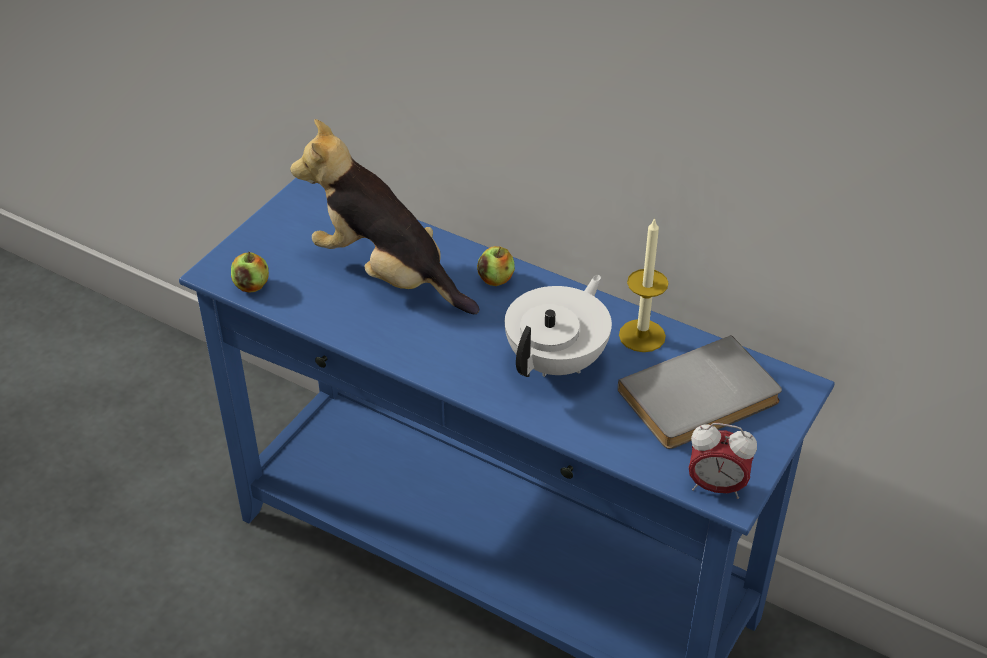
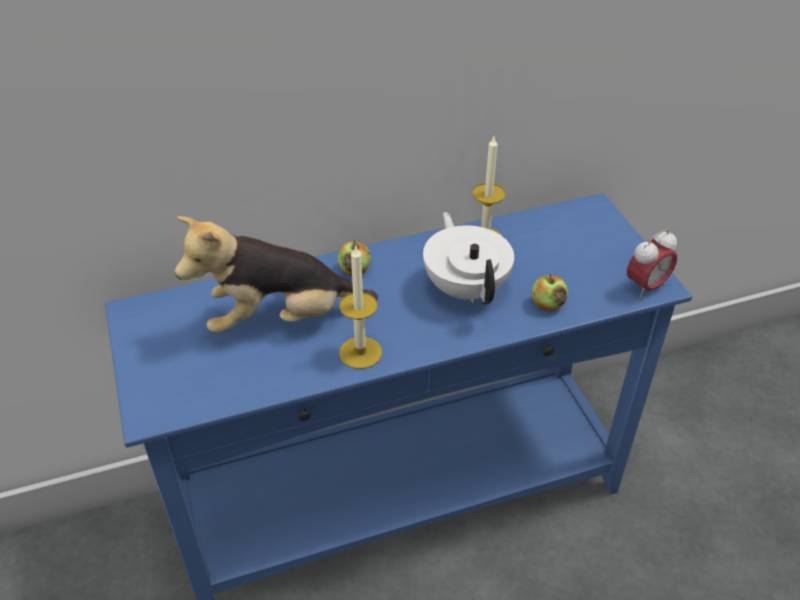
camera: 50 degrees left, 0 degrees up
apple [231,252,269,293] -> apple moved to [531,274,568,311]
grey book [618,335,782,449] -> none
none -> candle [339,245,382,369]

